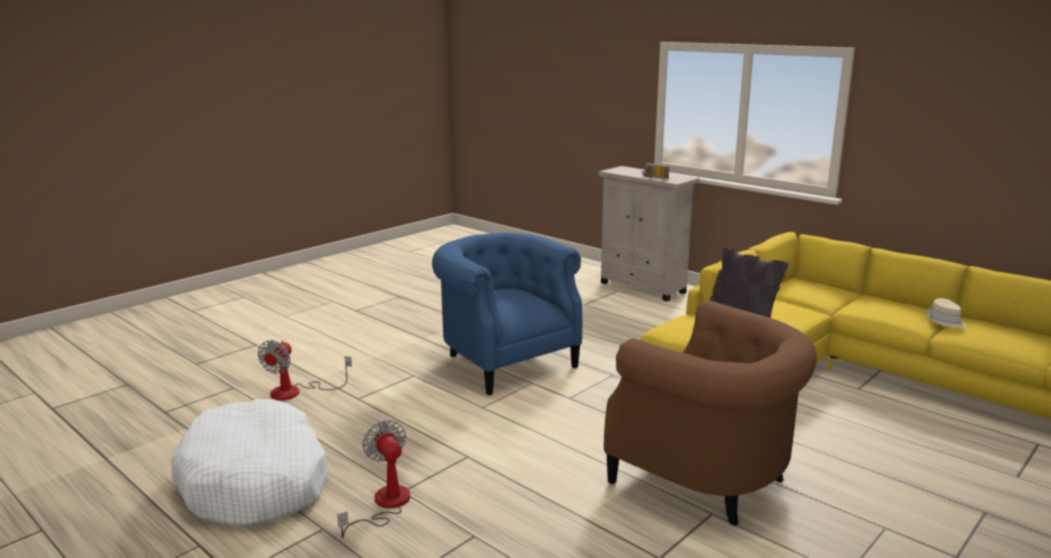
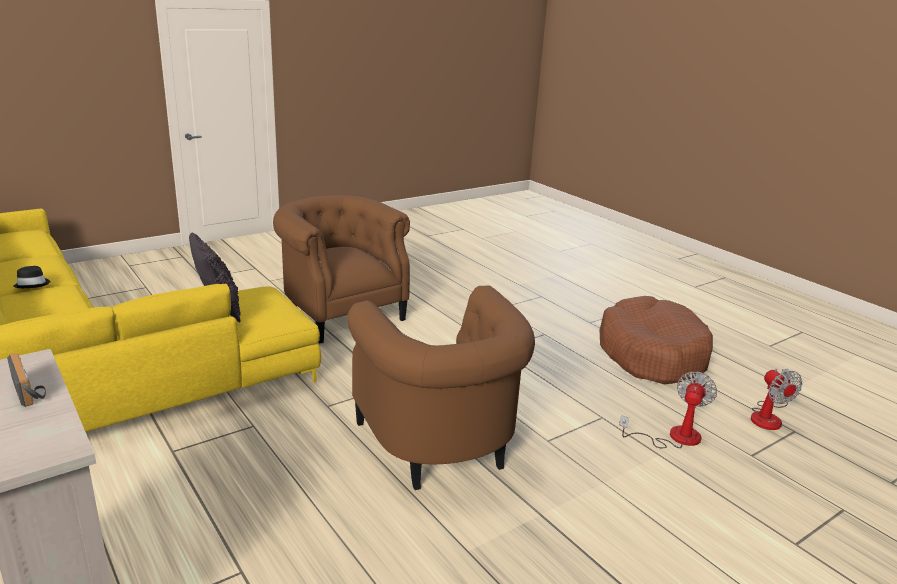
camera: 170 degrees left, 5 degrees up
white dog bed [172,399,330,527] -> brown dog bed [600,296,713,384]
fan [337,420,410,539] -> fan moved to [751,369,802,430]
blue armchair [432,233,582,395] -> brown armchair [347,286,535,490]
beige hat [926,298,966,328] -> black hat [13,266,51,288]

